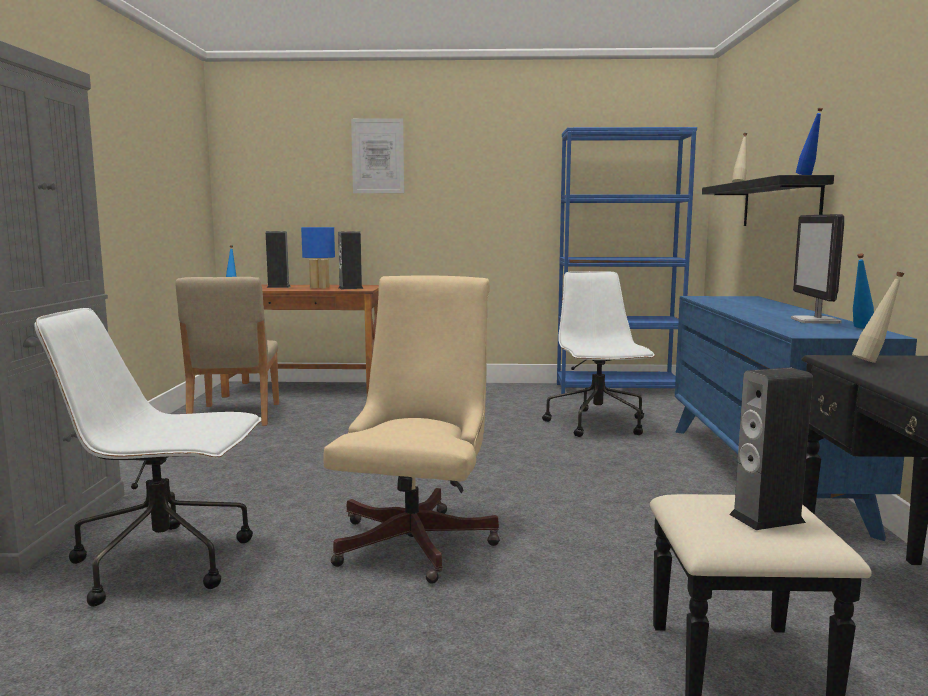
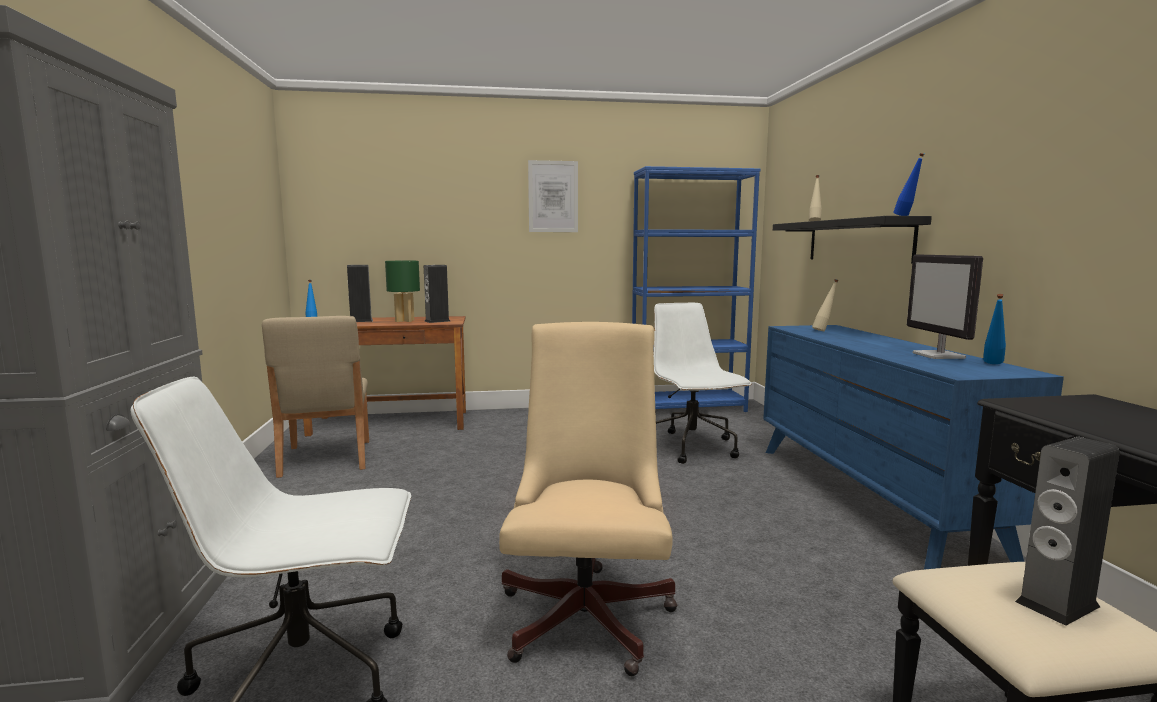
camera: 10 degrees left, 0 degrees up
blue table lamp [301,227,335,289] -> green table lamp [385,261,420,322]
picture [351,118,404,193] -> picture moved to [528,160,578,232]
beige bottle [852,272,904,363] -> beige bottle moved to [812,279,839,331]

